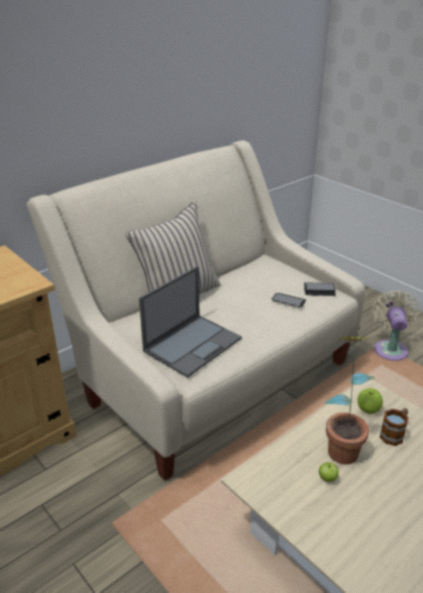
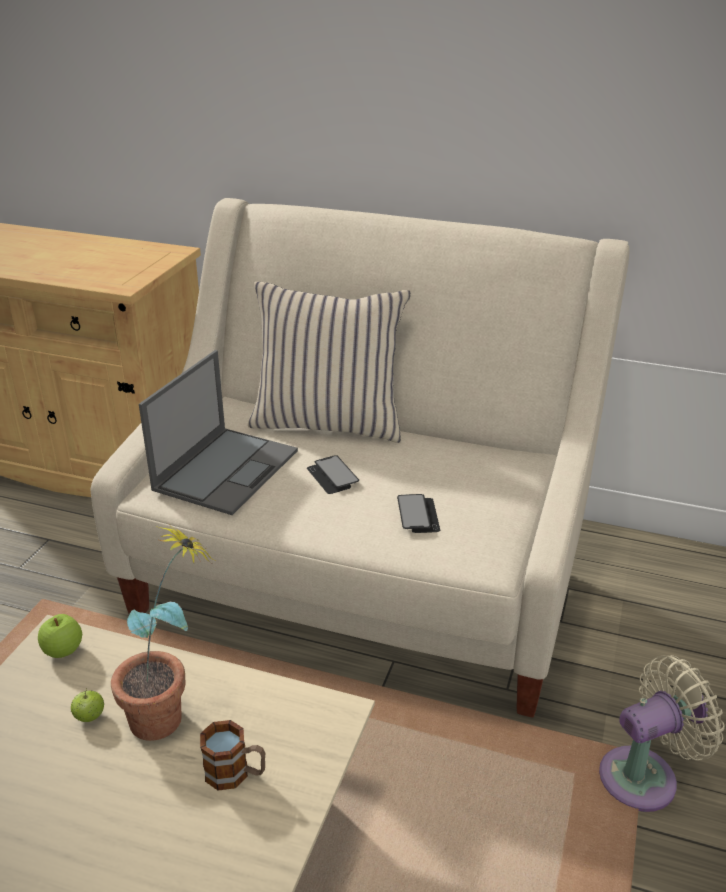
camera: 60 degrees right, 0 degrees up
laptop [139,266,242,377] -> laptop turned 75 degrees counterclockwise [139,350,298,515]
phone [304,282,336,296] -> phone moved to [307,455,359,494]
apple [357,388,383,414] -> apple moved to [38,614,82,658]

